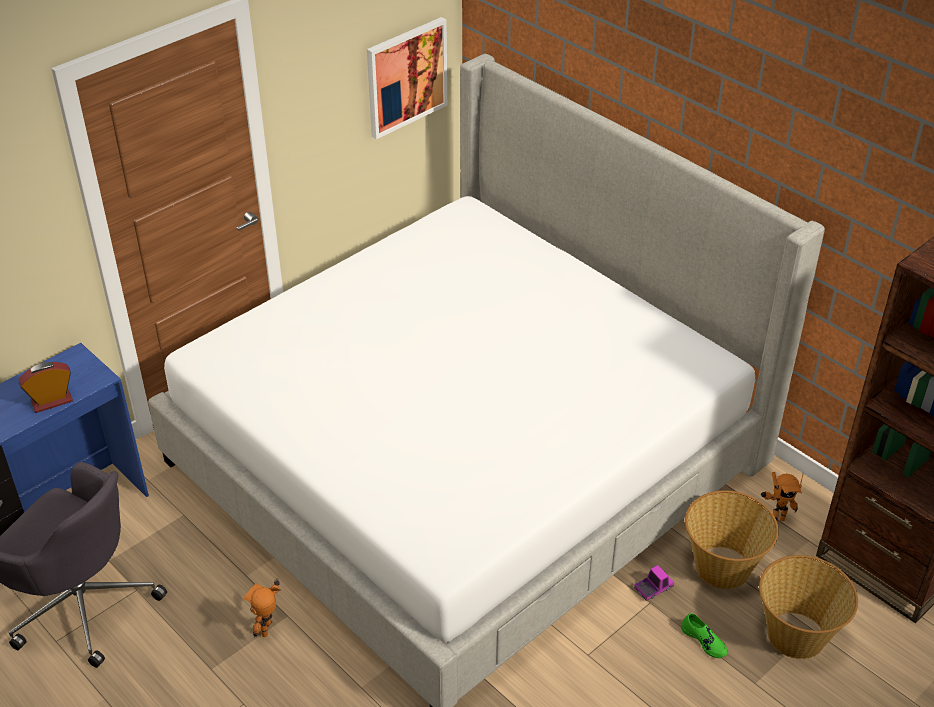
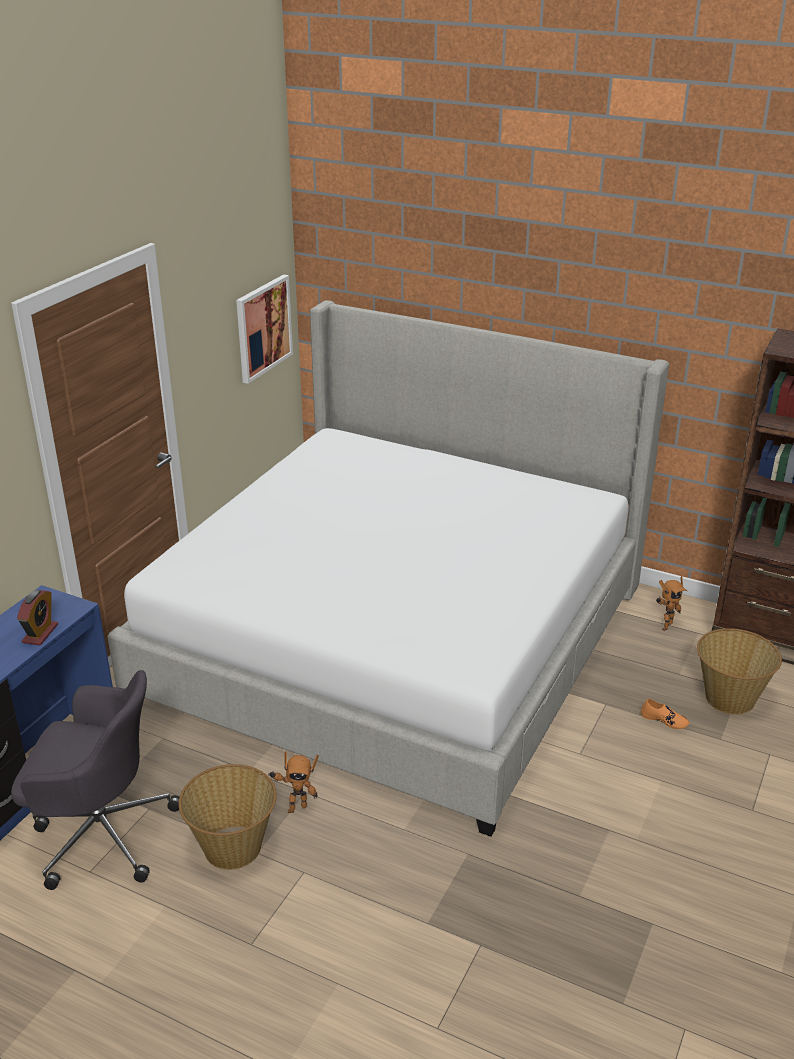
camera: 20 degrees left, 10 degrees down
alarm clock [18,362,73,413] -> alarm clock turned 150 degrees clockwise [17,590,58,646]
toy robot [243,578,281,637] -> toy robot turned 105 degrees counterclockwise [268,752,319,813]
toy truck [634,565,674,601] -> none
green shoe [681,613,728,658] -> orange shoe [641,699,689,729]
basket [685,491,779,589] -> basket moved to [179,764,277,870]

